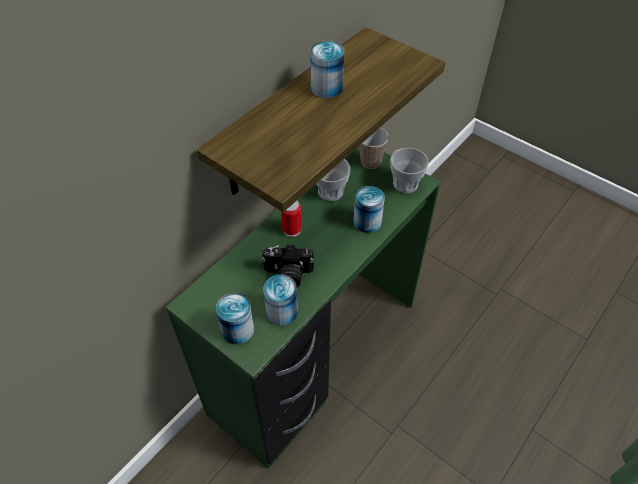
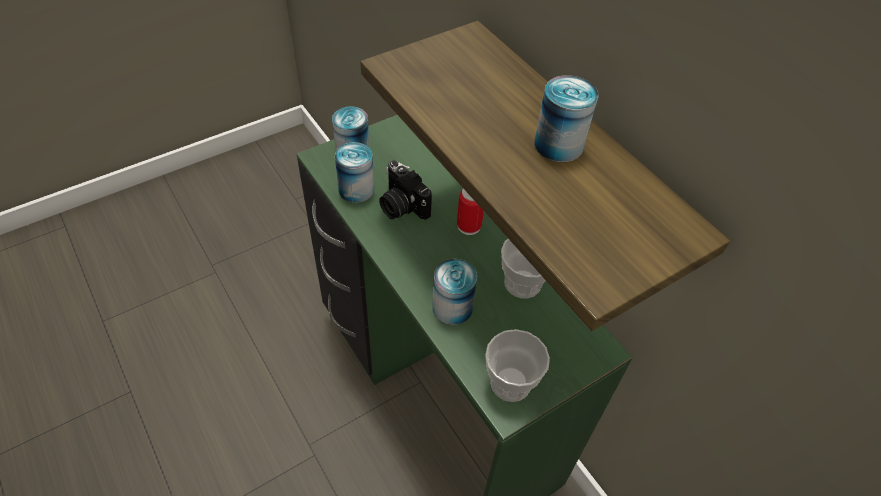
camera: 105 degrees right, 0 degrees up
camera [262,245,314,288] -> camera turned 60 degrees counterclockwise [379,160,432,220]
cup [359,128,389,169] -> none

